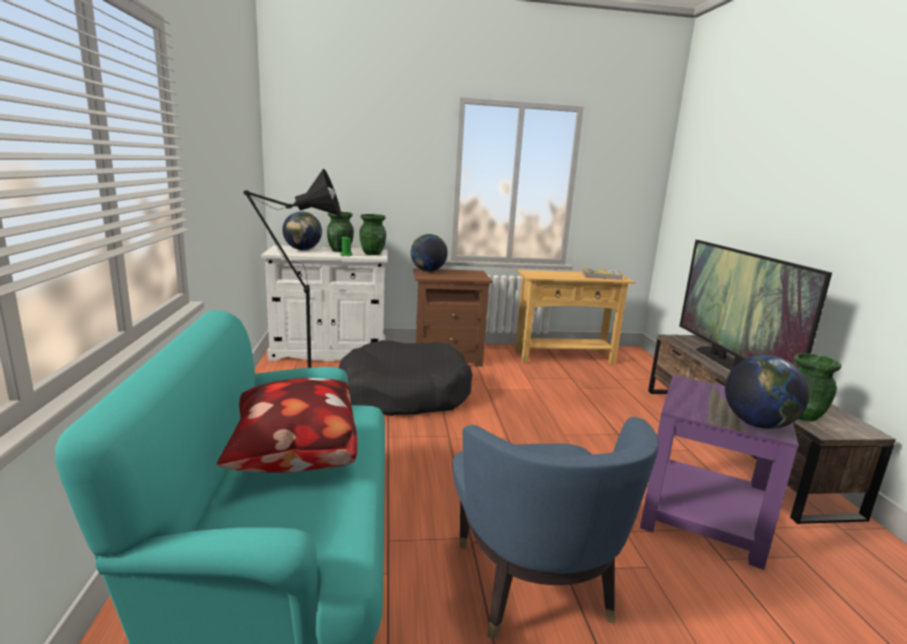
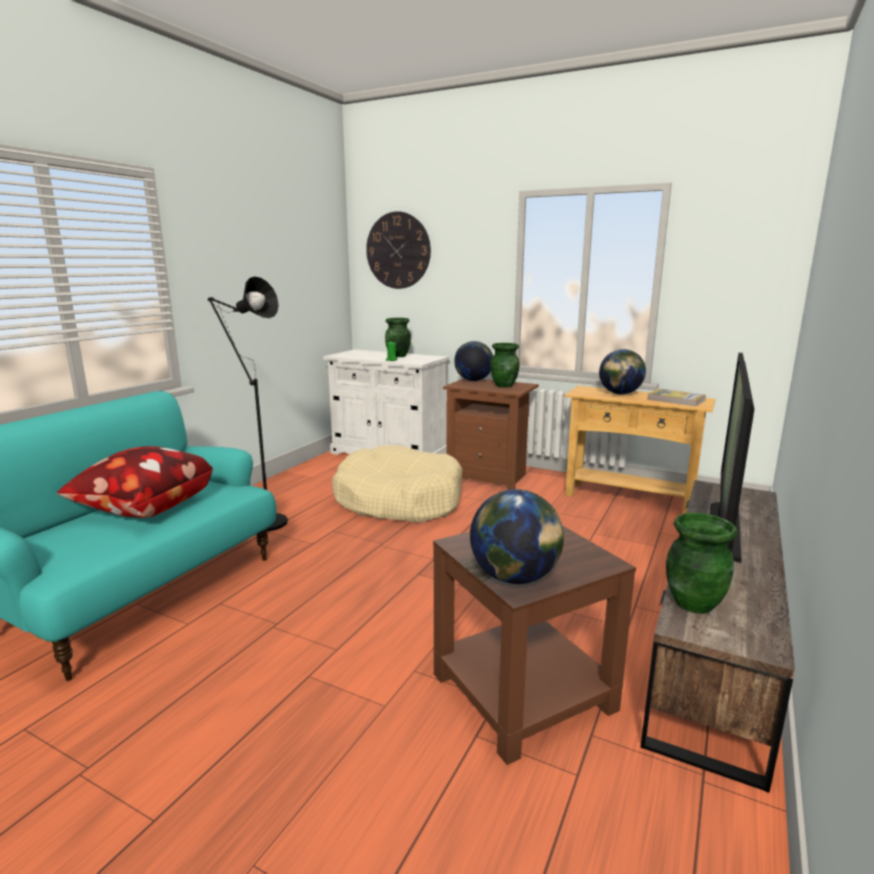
camera: 35 degrees right, 0 degrees up
globe [282,211,322,251] -> globe moved to [599,349,646,395]
black dog bed [338,340,472,416] -> beige dog bed [332,445,462,523]
green vase [359,214,386,255] -> green vase moved to [490,343,520,387]
blue armchair [453,417,659,640] -> none
purple side table [640,375,799,570] -> brown side table [433,525,636,765]
none -> wall clock [366,211,431,289]

